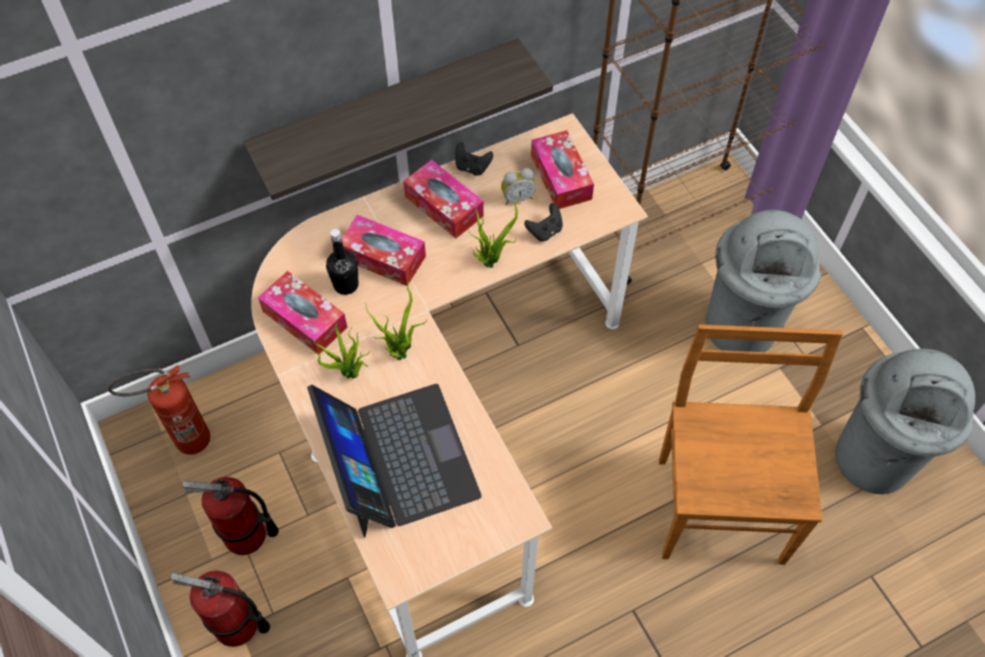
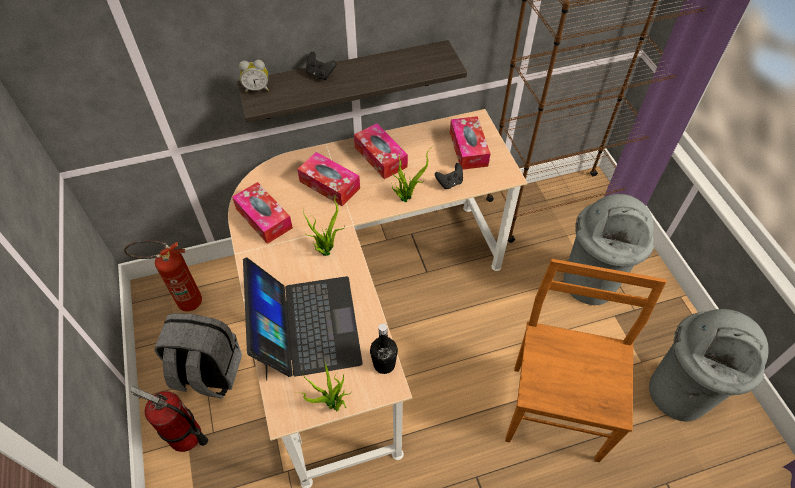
camera: 10 degrees right, 5 degrees down
fire extinguisher [182,477,279,555] -> grey backpack [155,313,242,399]
potted plant [311,318,370,379] -> potted plant moved to [303,363,351,411]
black bottle [326,229,358,295] -> black bottle moved to [370,323,398,374]
black game controller [455,142,493,175] -> black game controller moved to [306,52,337,80]
alarm clock [501,168,536,205] -> alarm clock moved to [239,60,269,93]

